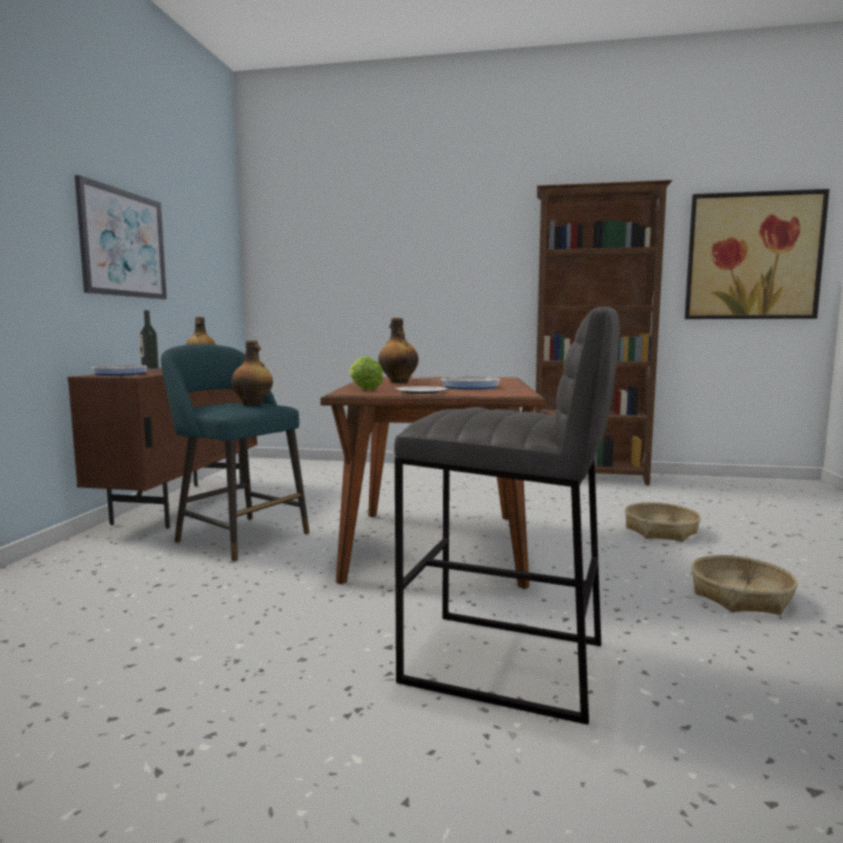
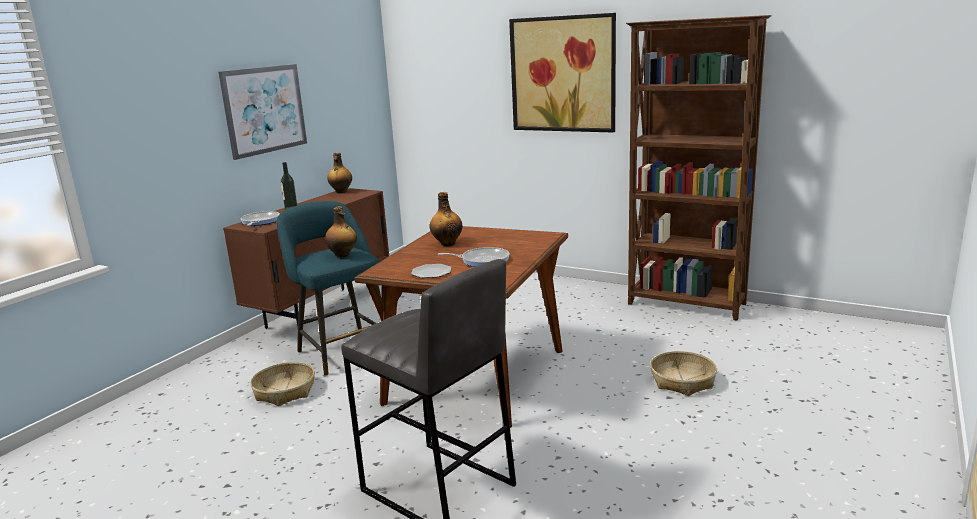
camera: 20 degrees right, 10 degrees up
lettuce [350,357,383,390] -> none
picture [685,189,829,319] -> picture moved to [509,13,616,133]
basket [691,555,798,615] -> basket moved to [250,362,315,406]

